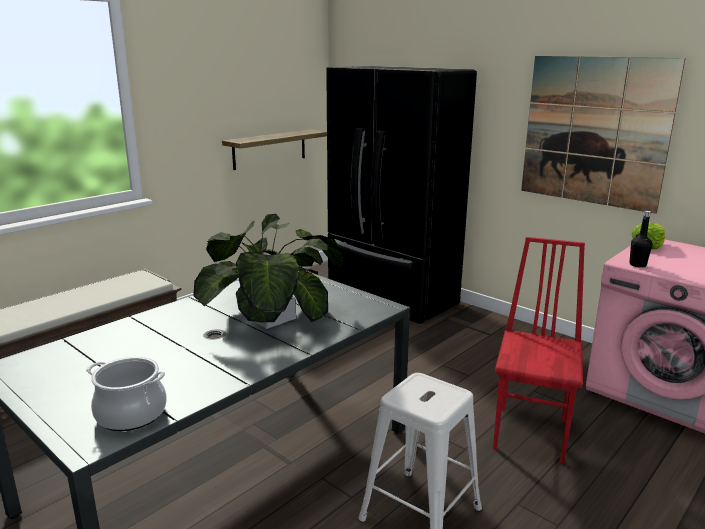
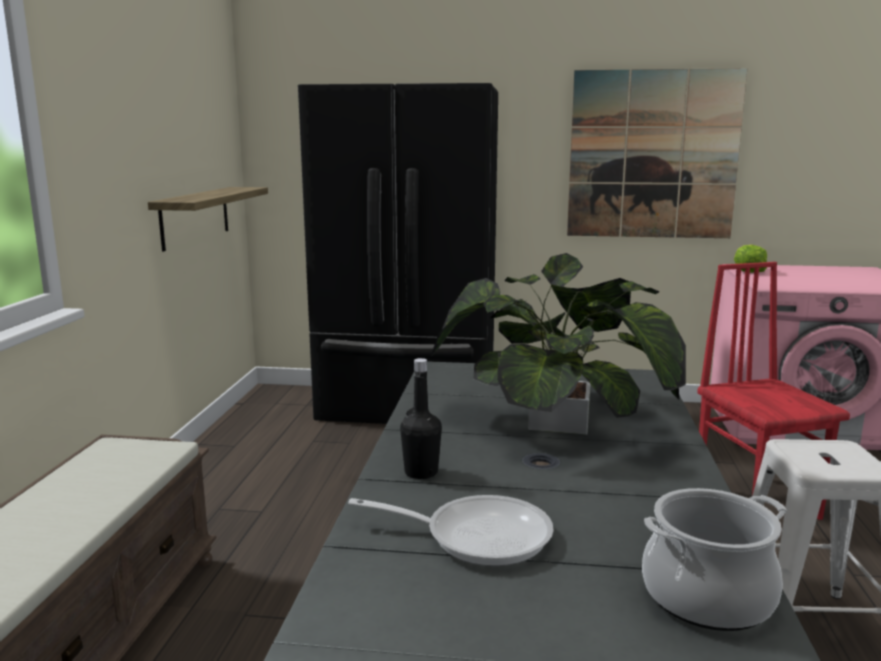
camera: 35 degrees left, 5 degrees down
black bottle [629,211,653,268] -> black bottle moved to [400,358,442,479]
none -> frying pan [348,495,554,566]

